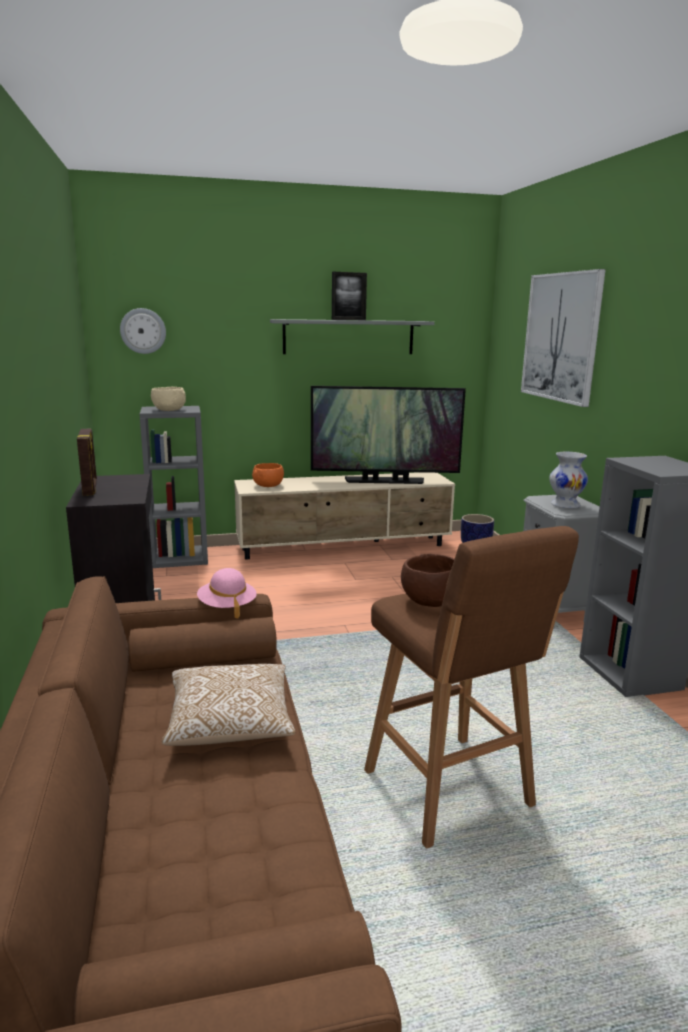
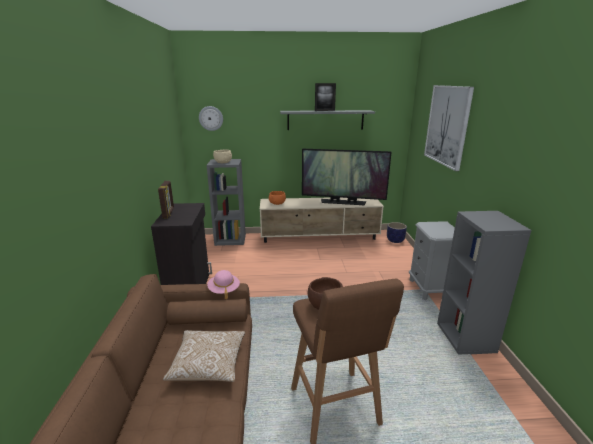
camera: 10 degrees right, 5 degrees up
white vase [549,451,588,508] -> none

